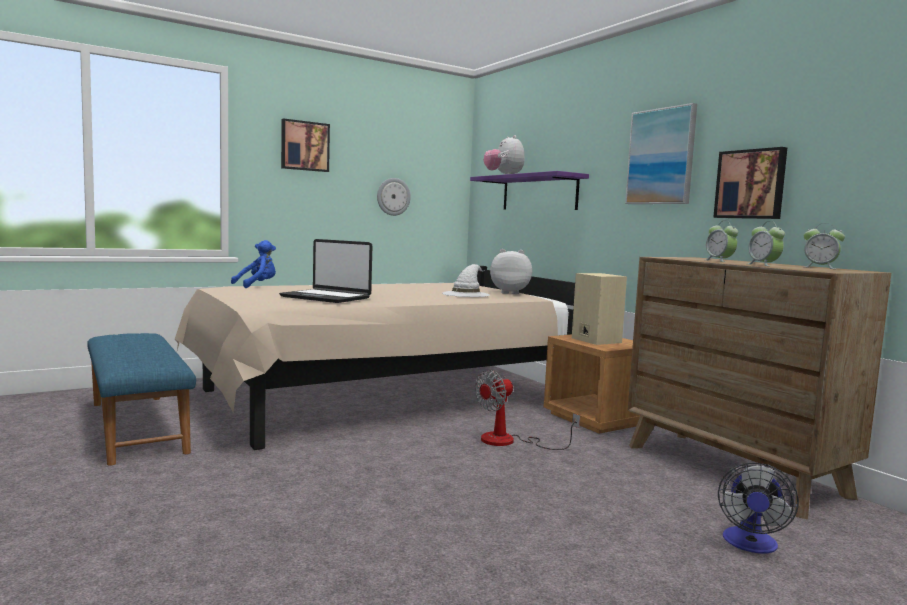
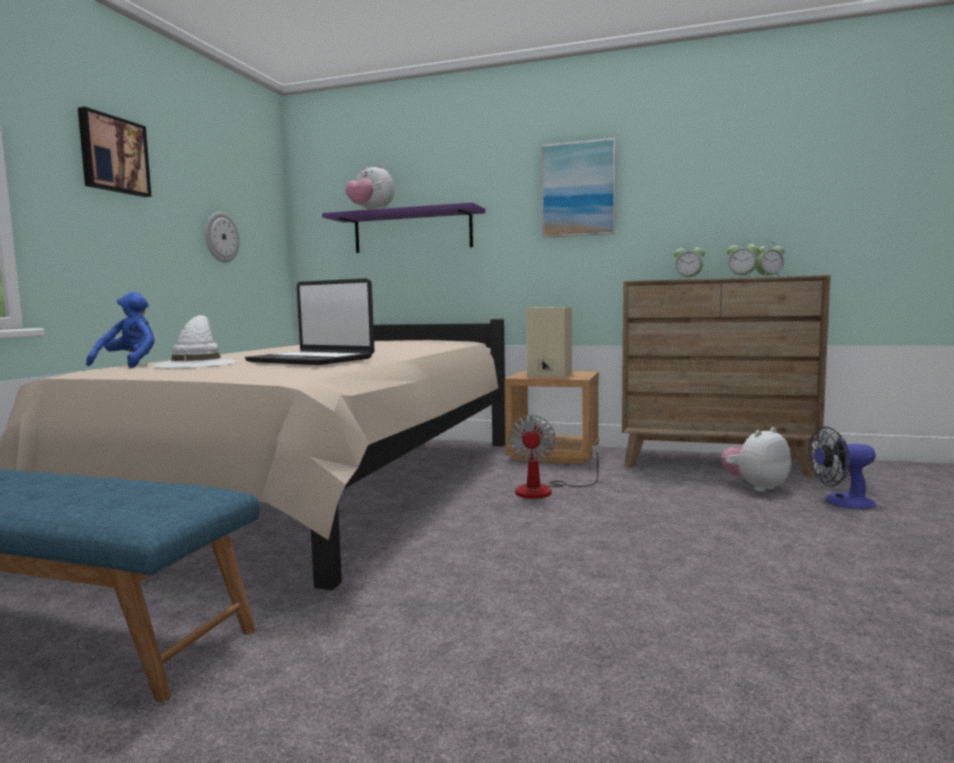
camera: 40 degrees left, 0 degrees up
laptop [279,239,372,303] -> laptop turned 45 degrees clockwise [245,278,374,365]
white hat [442,264,490,297] -> white hat moved to [153,315,238,368]
plush toy [490,249,532,294] -> plush toy moved to [721,427,791,492]
picture [713,147,787,219] -> none
fan [718,462,799,554] -> fan turned 105 degrees clockwise [808,426,876,509]

